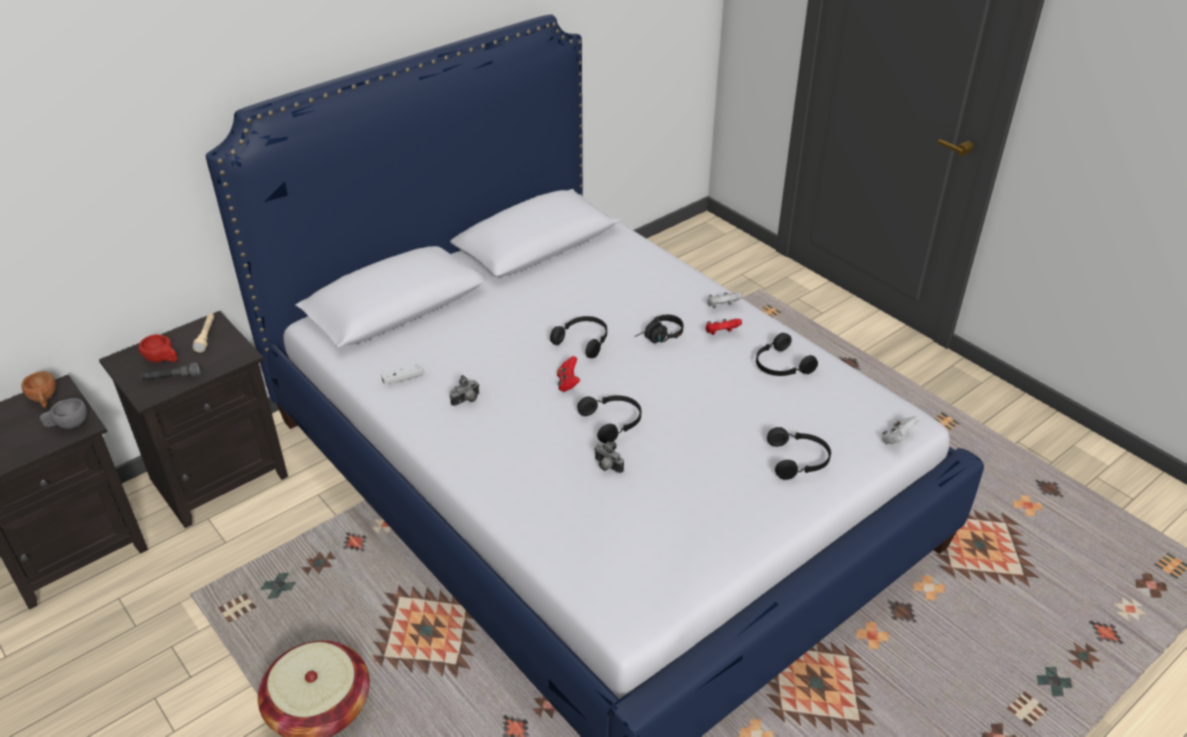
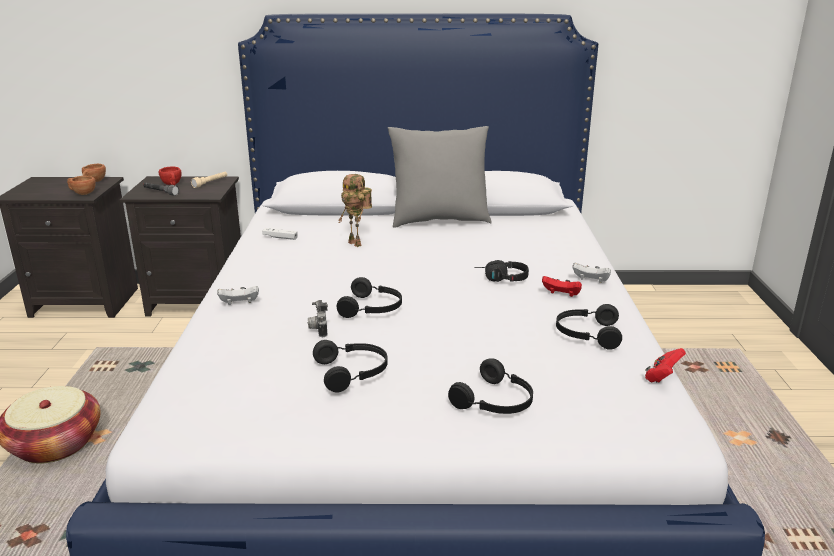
camera: 40 degrees right, 15 degrees down
grey cup [40,398,87,429] -> brown cup [67,176,96,195]
camera [450,375,479,406] -> none
black headphones [550,316,607,358] -> black headphones moved to [313,340,388,393]
red game controller [557,356,580,392] -> red game controller moved to [645,348,686,383]
white game controller [882,416,919,444] -> white game controller moved to [217,286,259,305]
none -> toy robot [338,174,372,247]
none -> grey pillow [388,126,492,228]

